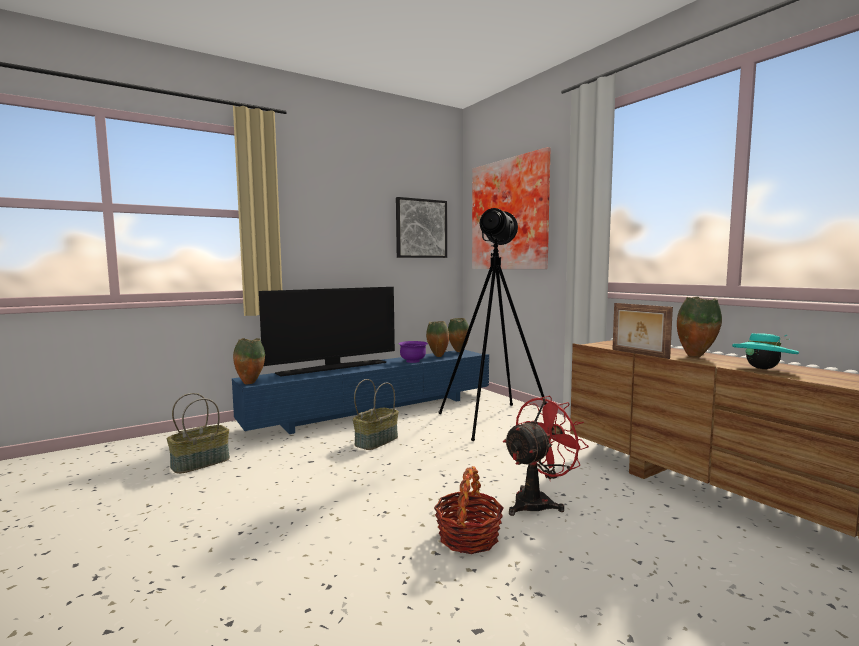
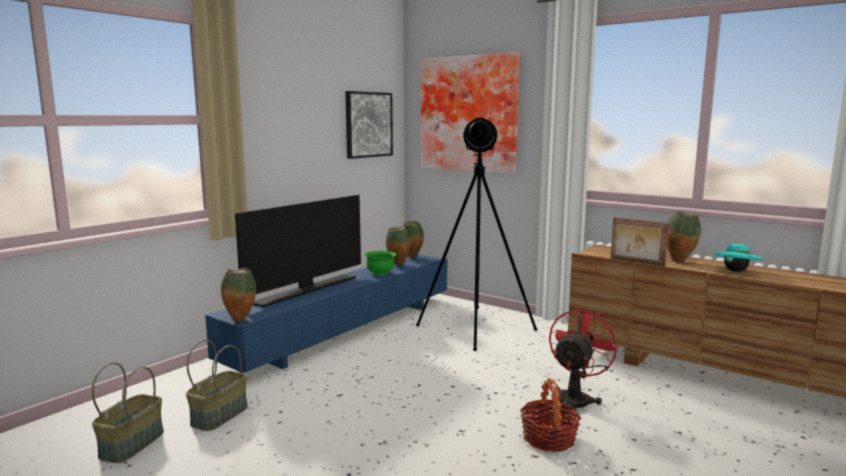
camera: 20 degrees left, 5 degrees up
basket [353,379,399,450] -> basket moved to [92,362,164,463]
purple bowl [398,341,428,363] -> green bowl [365,251,396,275]

